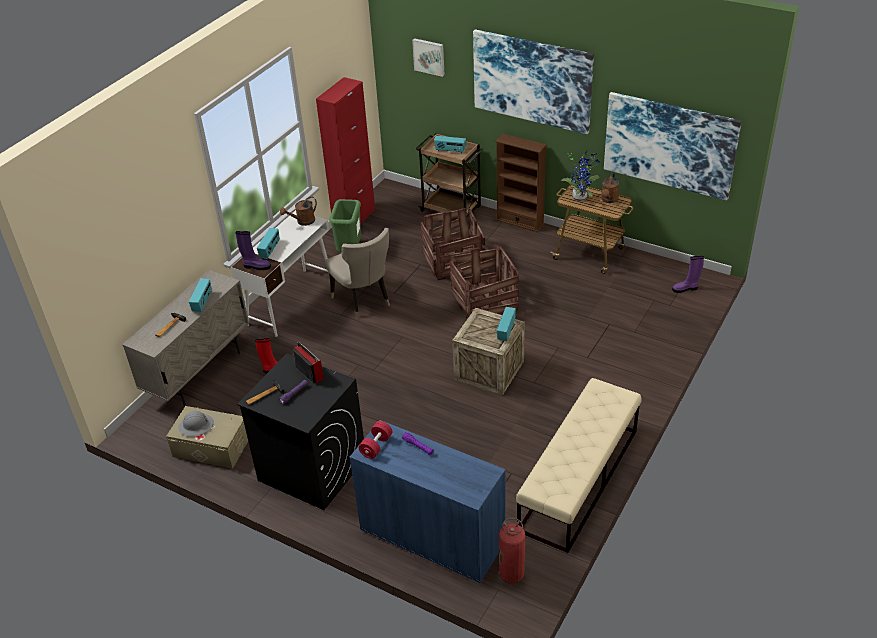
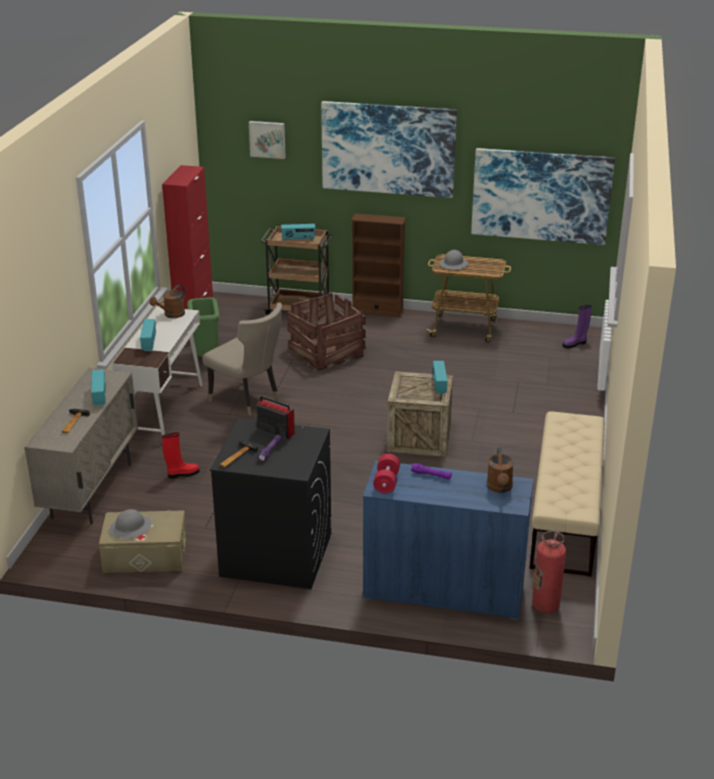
camera: 20 degrees left, 10 degrees down
purple boot [235,231,271,270] -> none
crate [450,245,519,319] -> none
potted plant [561,150,600,202] -> grey hard hat [439,250,468,270]
brown watering can [601,173,619,203] -> brown watering can moved to [487,447,514,493]

